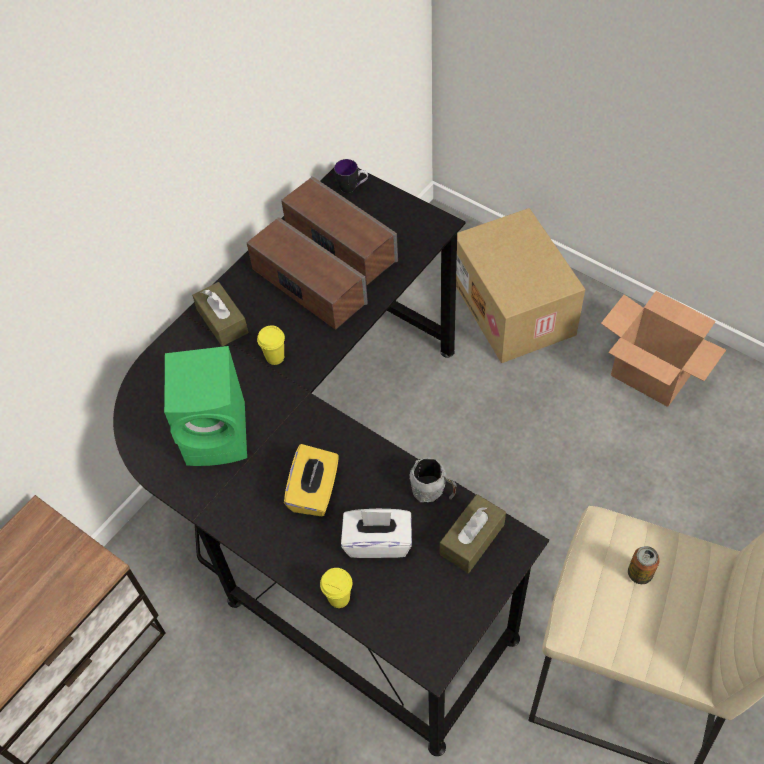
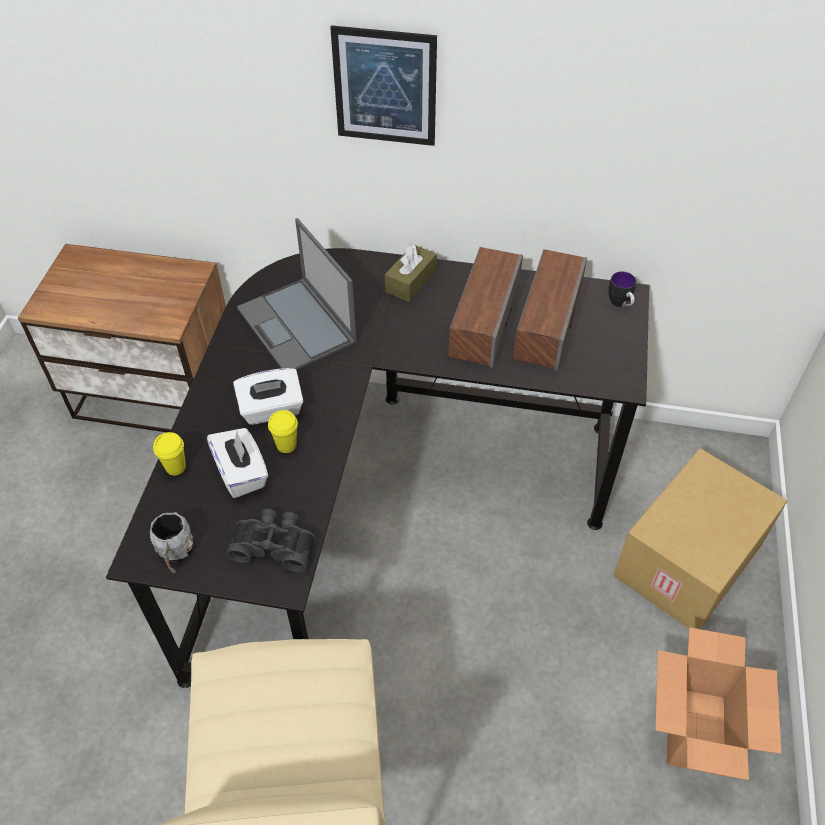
camera: 60 degrees right, 5 degrees down
green speaker [164,346,247,466] -> laptop [237,218,357,370]
yellow cup [257,325,285,365] -> yellow cup moved to [268,410,298,453]
yellow tissue box [284,444,339,516] -> white tissue box [233,368,304,425]
grey mug [409,457,457,503] -> grey mug moved to [150,512,194,573]
brown tissue box [440,494,506,573] -> black binoculars [226,509,315,572]
can [628,546,660,584] -> none
none -> picture [330,25,437,146]

